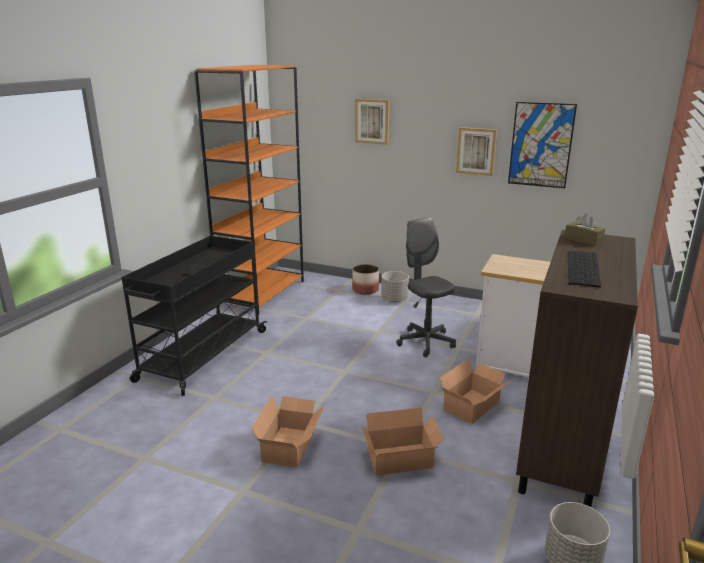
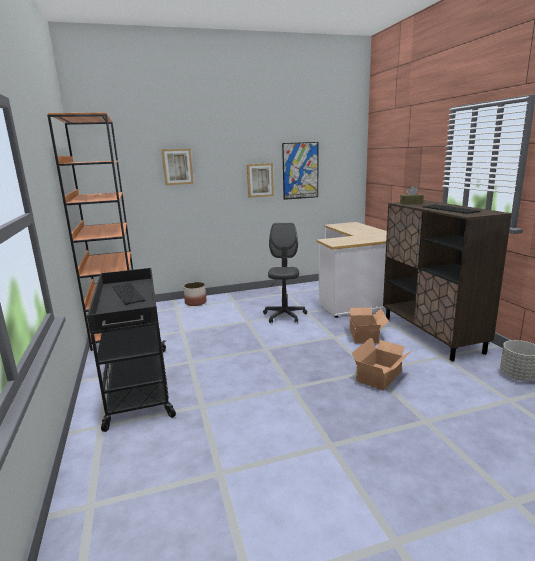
camera: 40 degrees left, 5 degrees down
cardboard box [252,396,325,468] -> none
grey planter [381,271,409,302] -> none
grey office chair [397,218,456,357] -> grey office chair turned 75 degrees clockwise [263,222,307,323]

